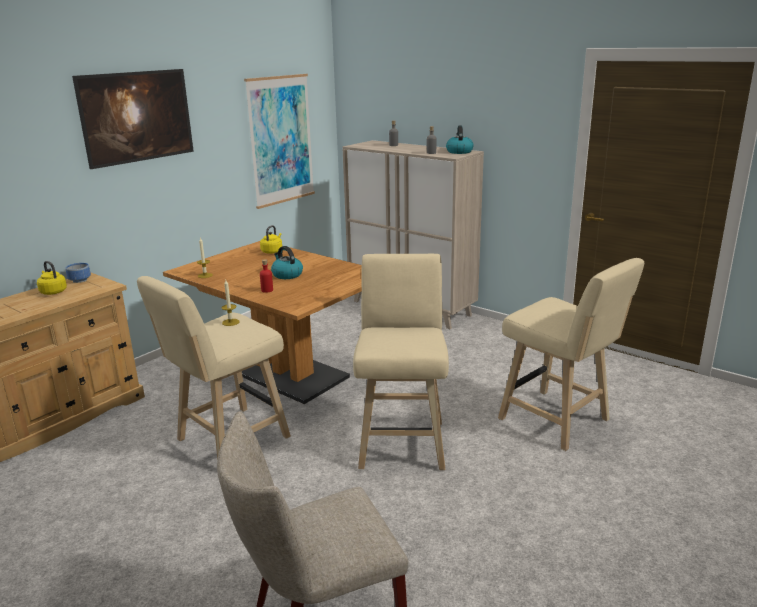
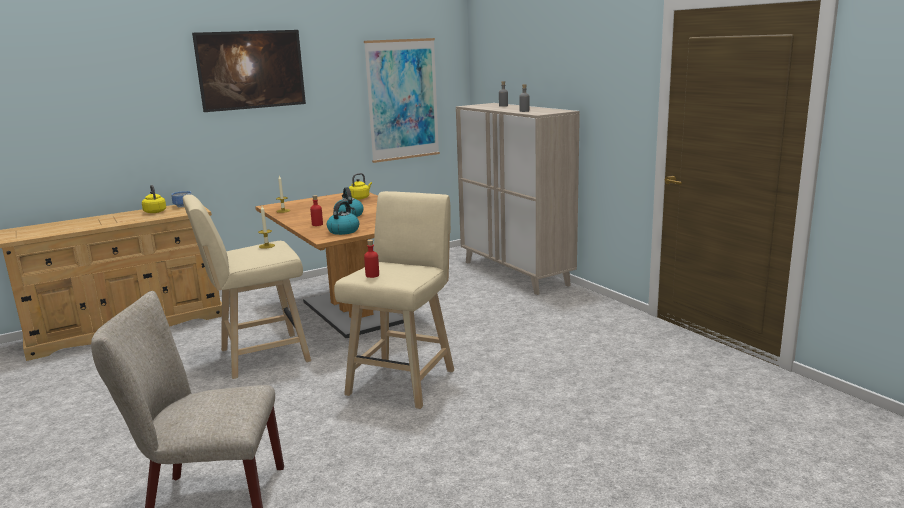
camera: 20 degrees right, 5 degrees down
kettle [446,125,474,154] -> kettle moved to [327,201,359,235]
beige stool [498,258,644,451] -> none
none -> red bottle [364,240,379,278]

